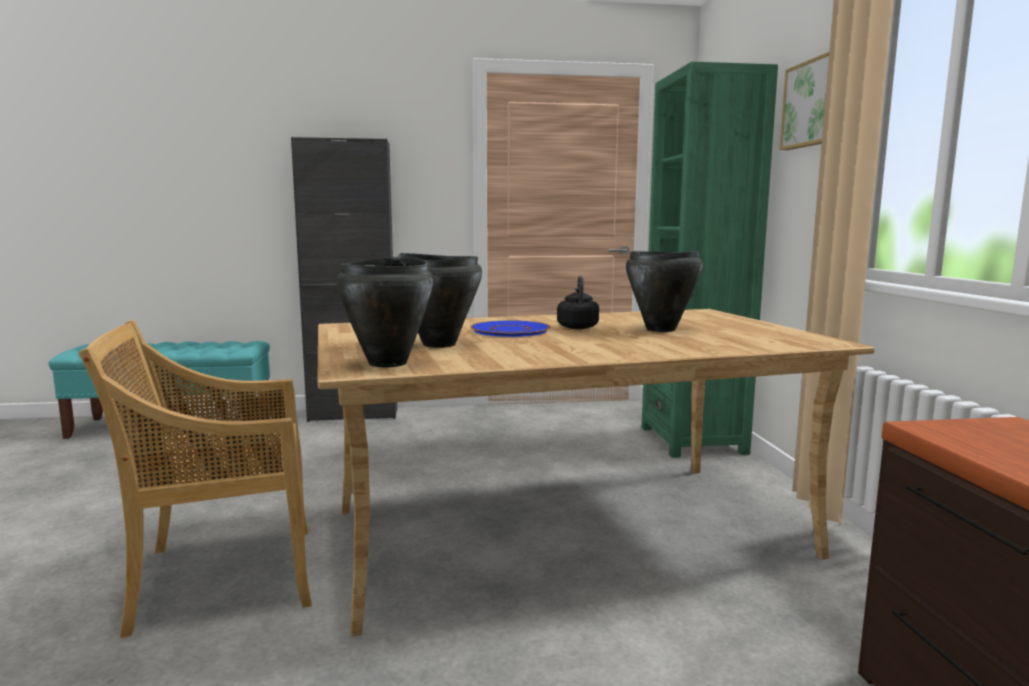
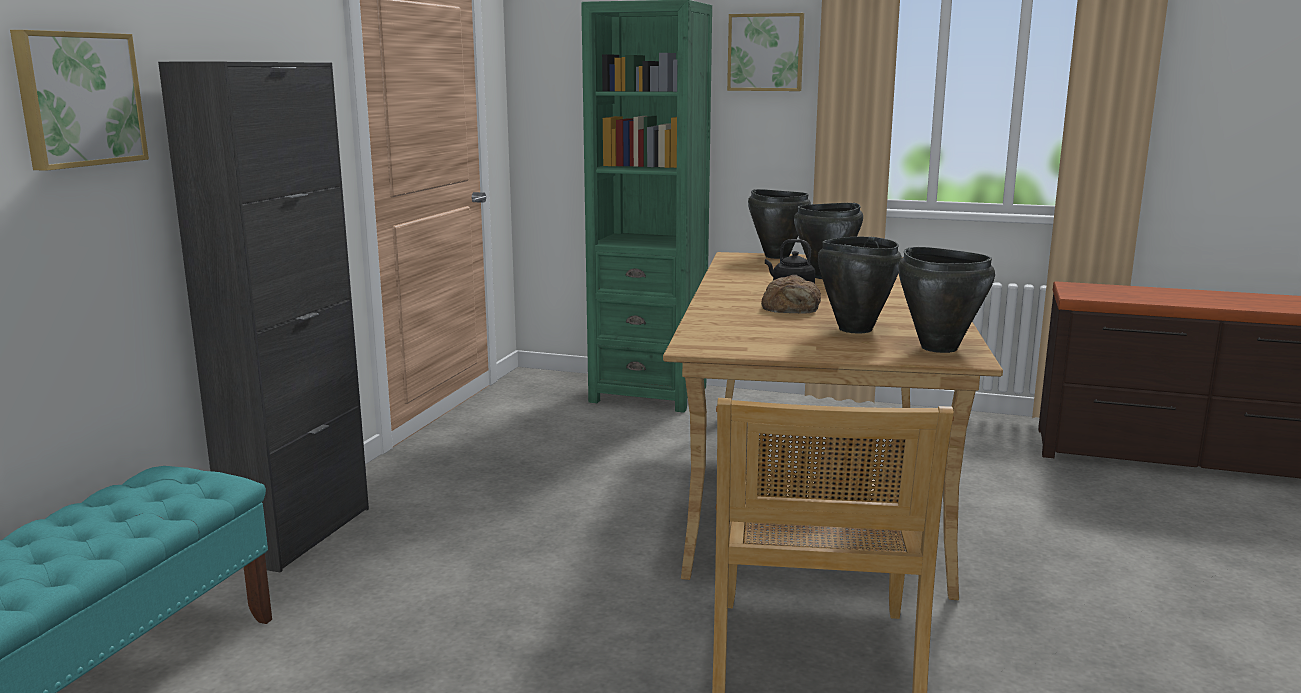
camera: 65 degrees left, 5 degrees up
blue plate [470,320,551,337] -> bread [761,275,821,314]
none -> picture [10,30,149,171]
none -> black cooking pot [748,189,811,259]

